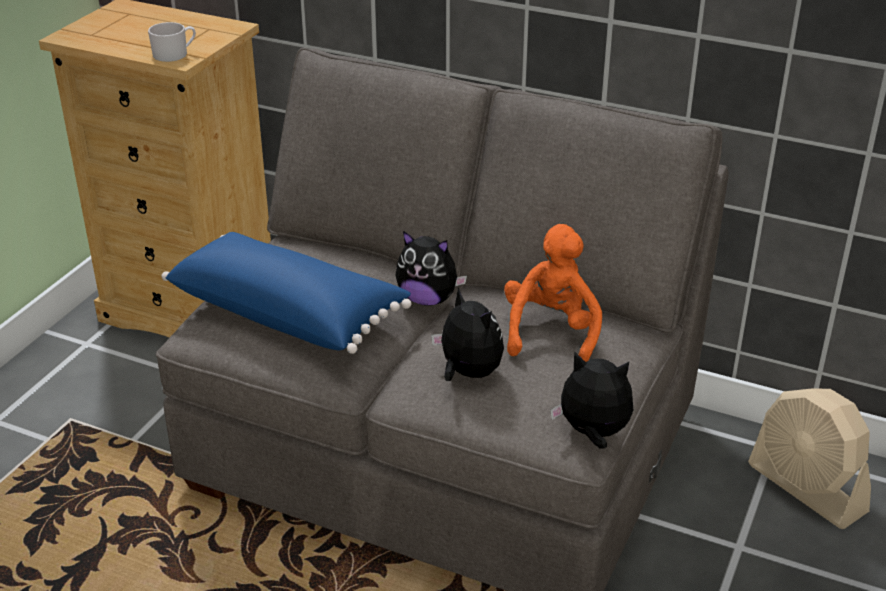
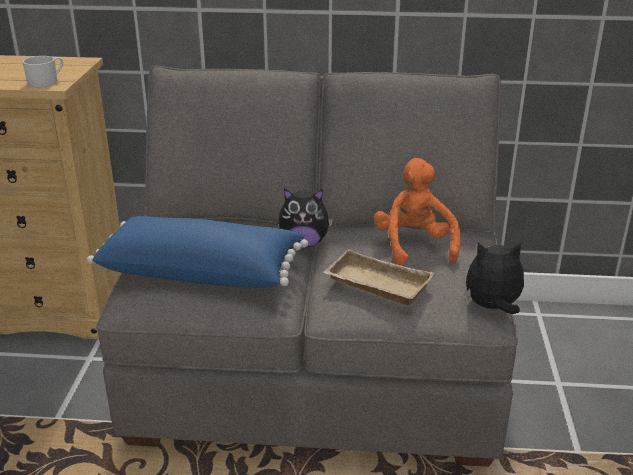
camera: 20 degrees left, 5 degrees down
plush toy [431,288,504,381] -> beige tray [323,249,434,305]
beige fan [748,389,871,529] -> none

